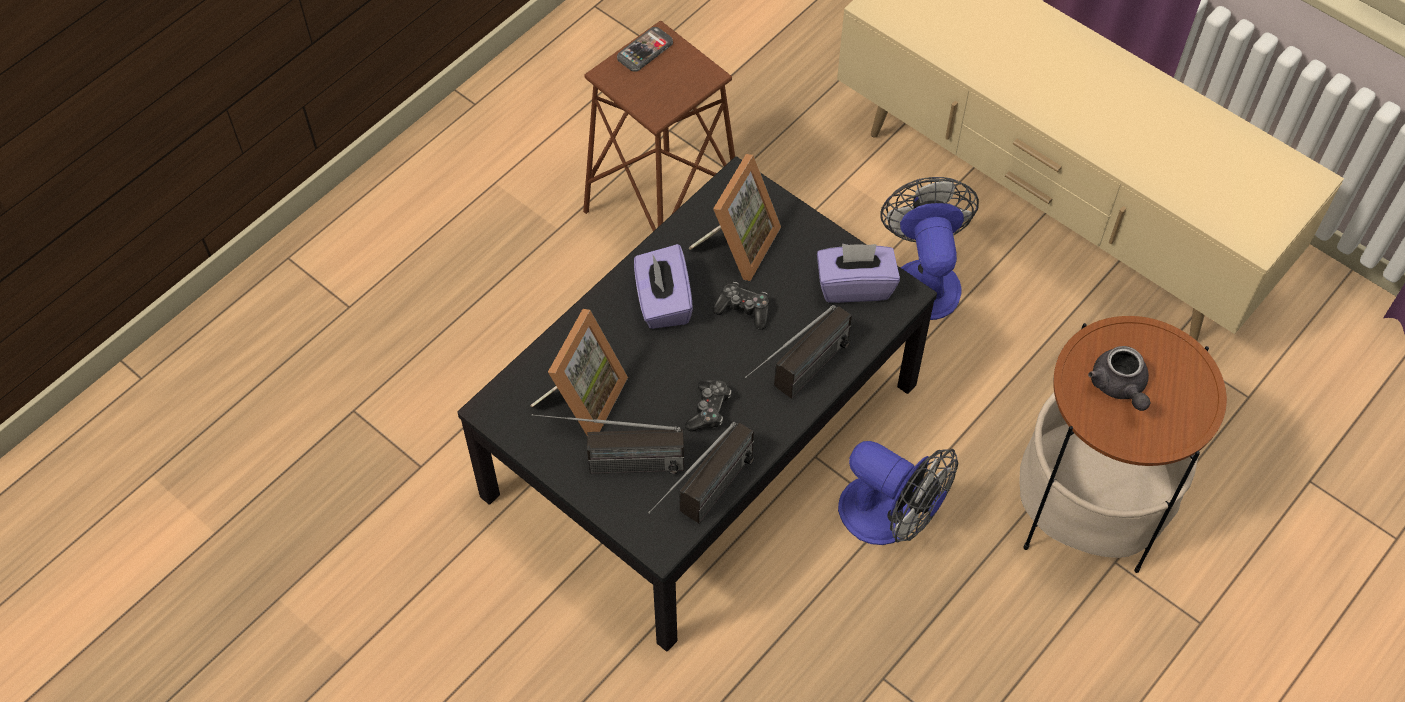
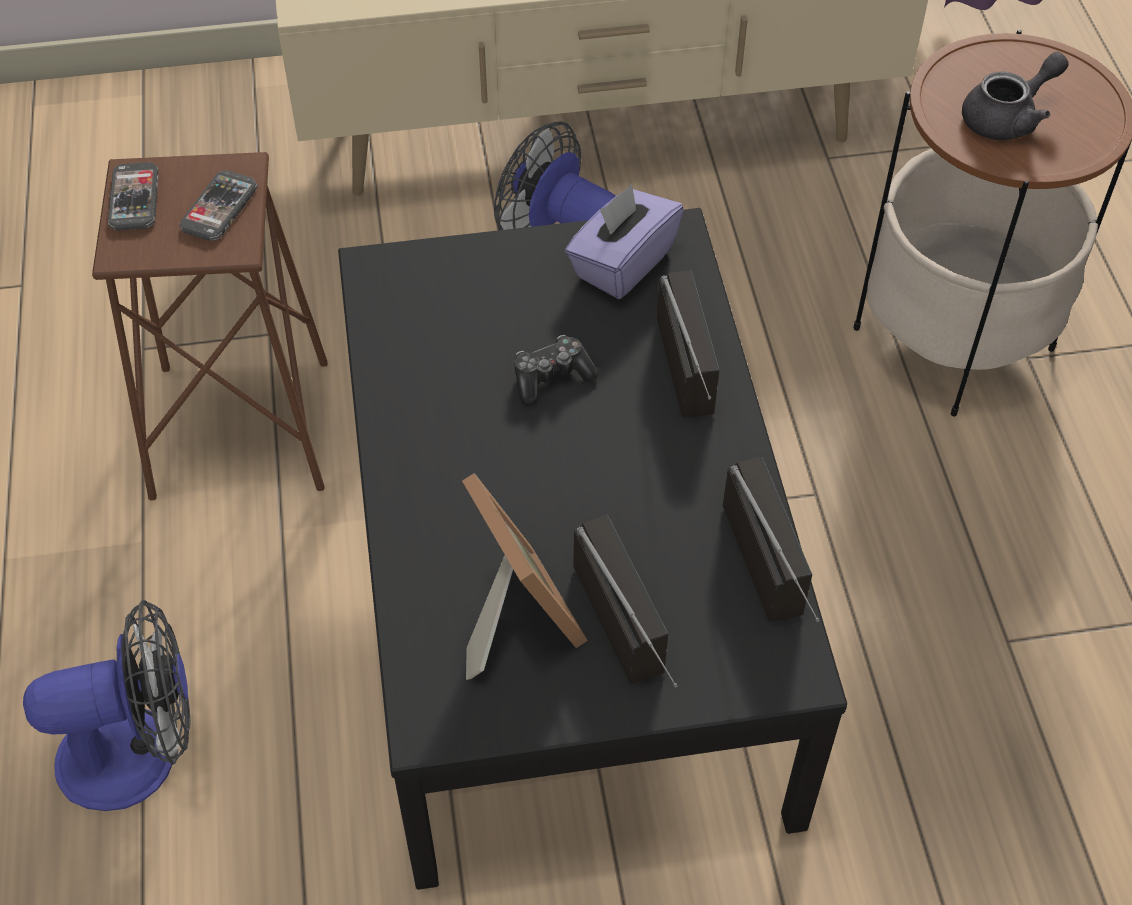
camera: 50 degrees left, 5 degrees down
radio [531,414,684,474] -> radio turned 60 degrees counterclockwise [573,515,678,687]
purple tissue box [634,244,693,329] -> none
game controller [685,380,731,432] -> none
picture frame [688,154,781,281] -> none
fan [838,441,958,545] -> fan moved to [23,599,191,811]
grey teapot [1088,346,1150,411] -> grey teapot turned 60 degrees counterclockwise [962,52,1069,141]
none -> phone [179,170,258,241]

